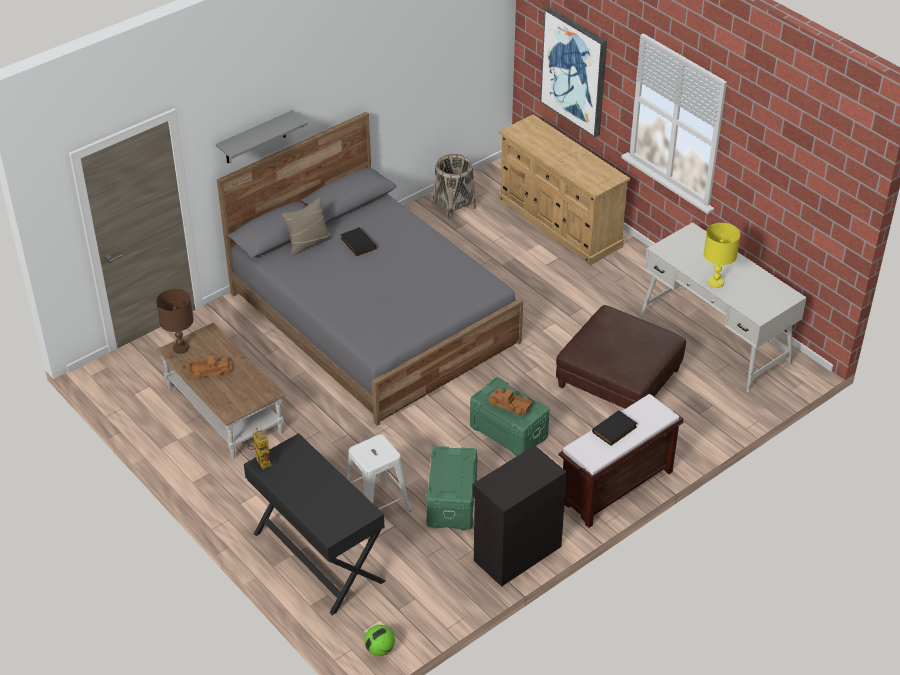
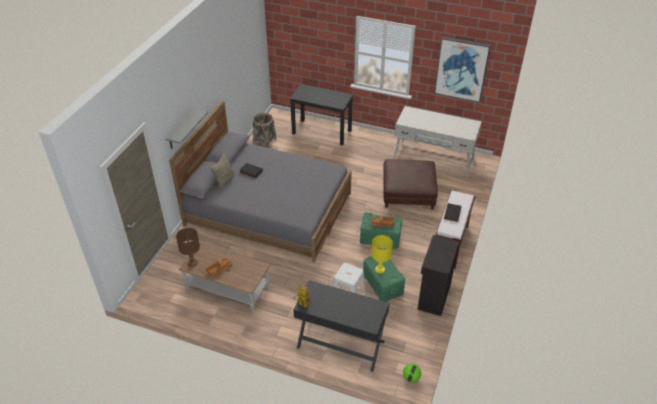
camera: 30 degrees left, 0 degrees up
beige dresser [498,115,630,265] -> black desk [290,84,353,145]
picture [540,7,607,137] -> picture moved to [434,37,491,103]
yellow table lamp [704,223,740,288] -> yellow table lamp moved to [371,235,393,274]

